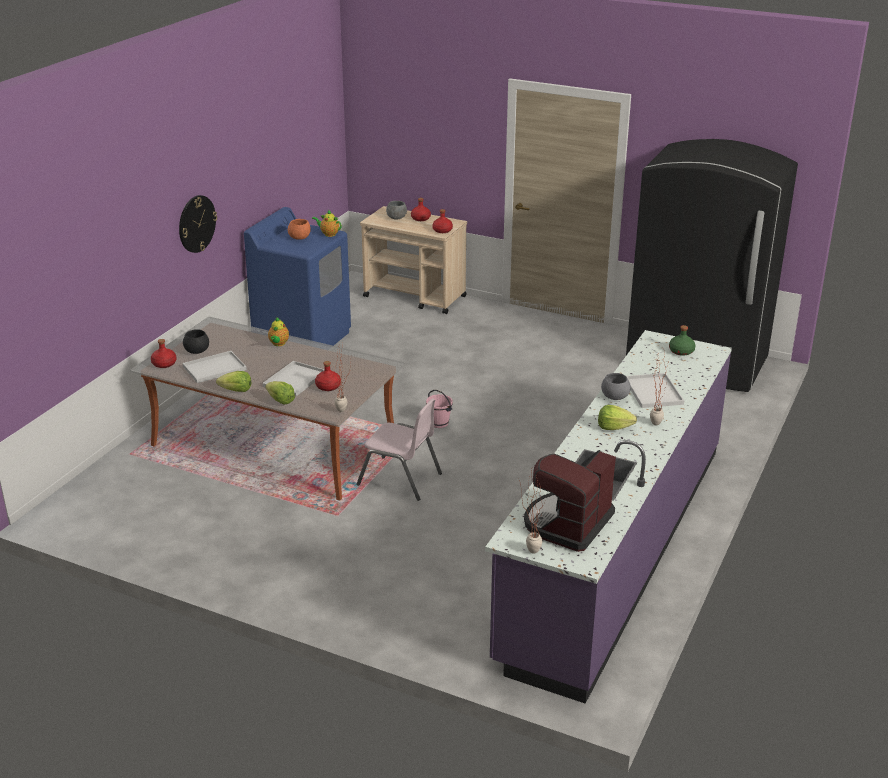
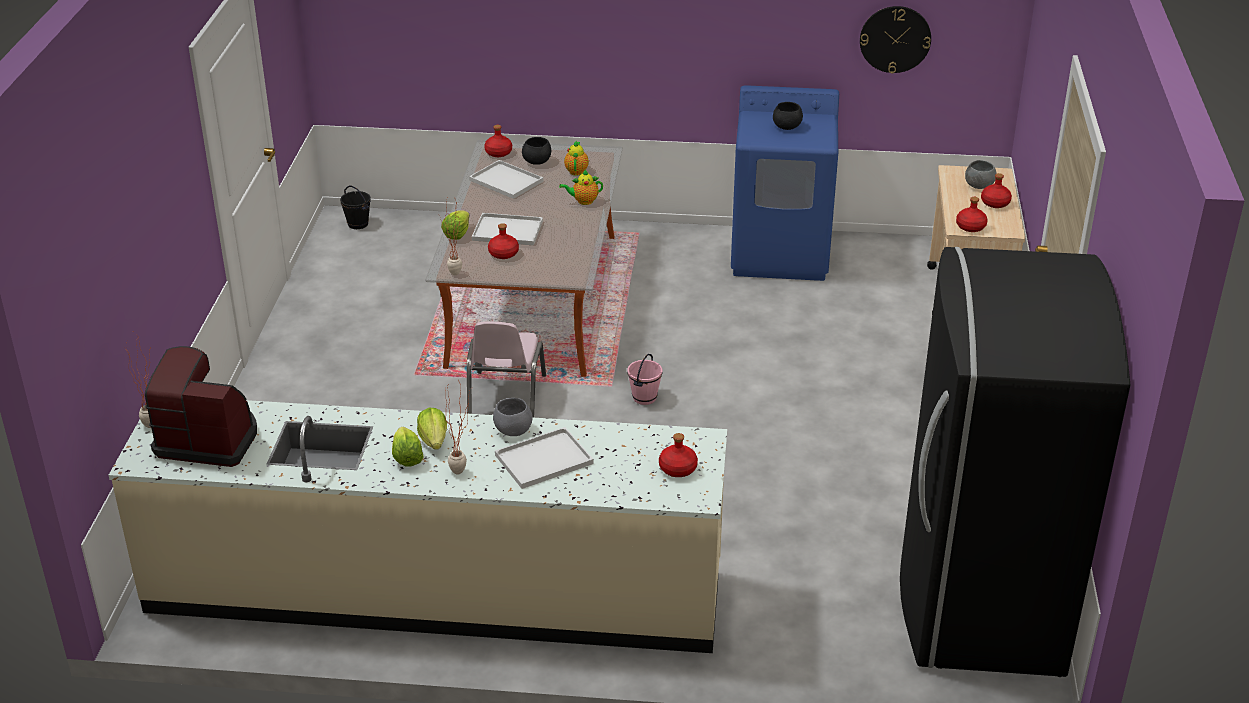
camera: 70 degrees right, 5 degrees up
wall clock [179,195,217,253] -> wall clock moved to [860,6,931,73]
lettuce [216,371,251,392] -> lettuce moved to [392,427,423,467]
orange bowl [288,219,311,240] -> black bowl [773,102,803,130]
teapot [312,209,342,237] -> teapot moved to [564,141,589,176]
purple counter [485,330,732,704] -> beige counter [109,400,727,653]
green bottle [669,325,696,356] -> red bottle [659,433,698,477]
none -> black bucket [340,186,371,229]

